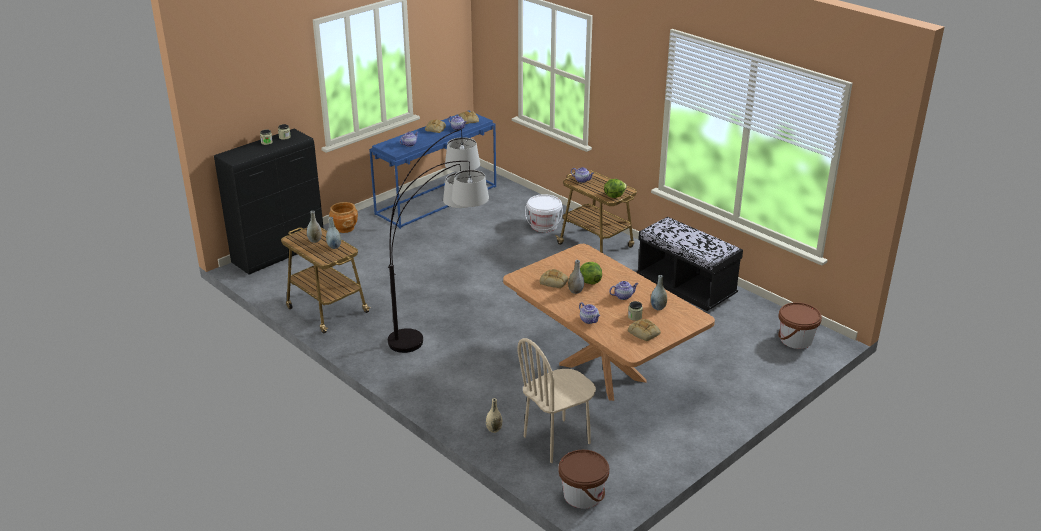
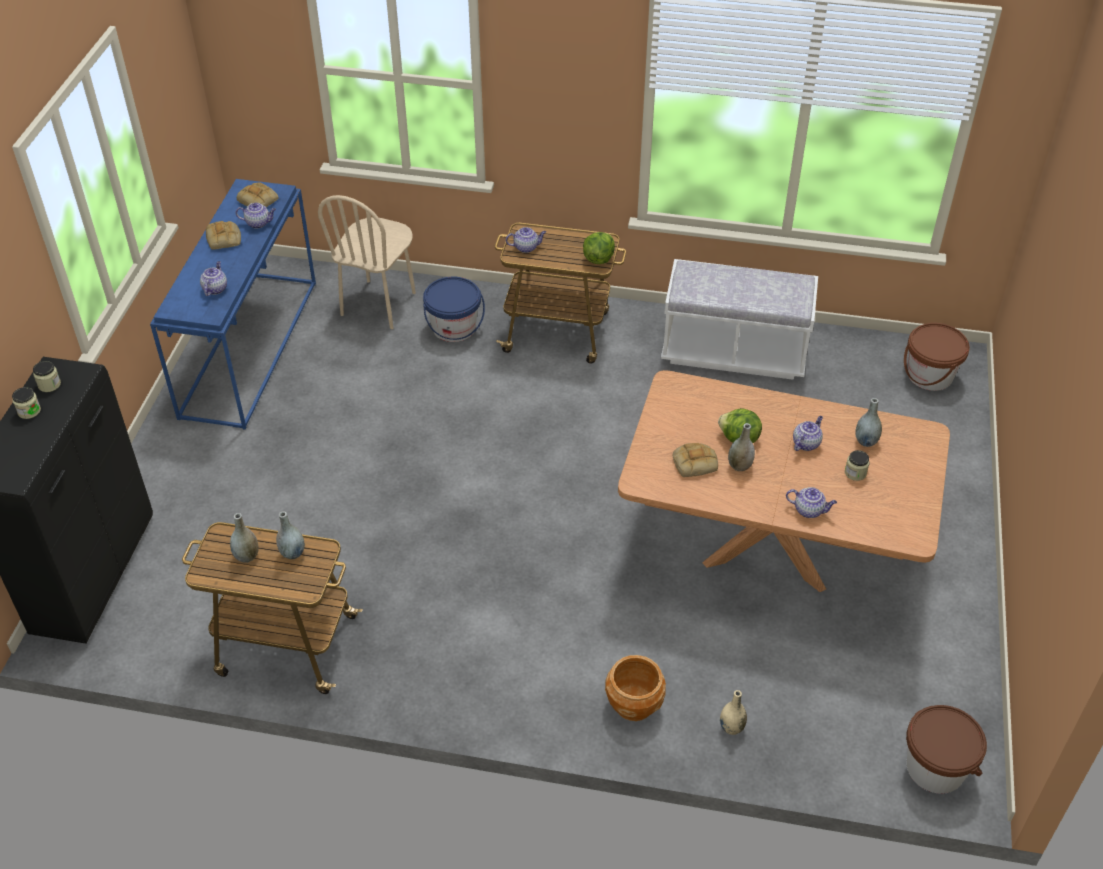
camera: 35 degrees left, 15 degrees up
brown planter [329,202,358,233] -> brown planter moved to [605,655,666,721]
floor lamp [388,129,489,353] -> none
beige chair [517,338,596,463] -> beige chair moved to [318,195,416,329]
white bucket [525,194,563,232] -> blue bucket [423,277,485,342]
bread [628,319,661,341] -> none
black bench [636,217,743,311] -> white bench [661,259,818,380]

